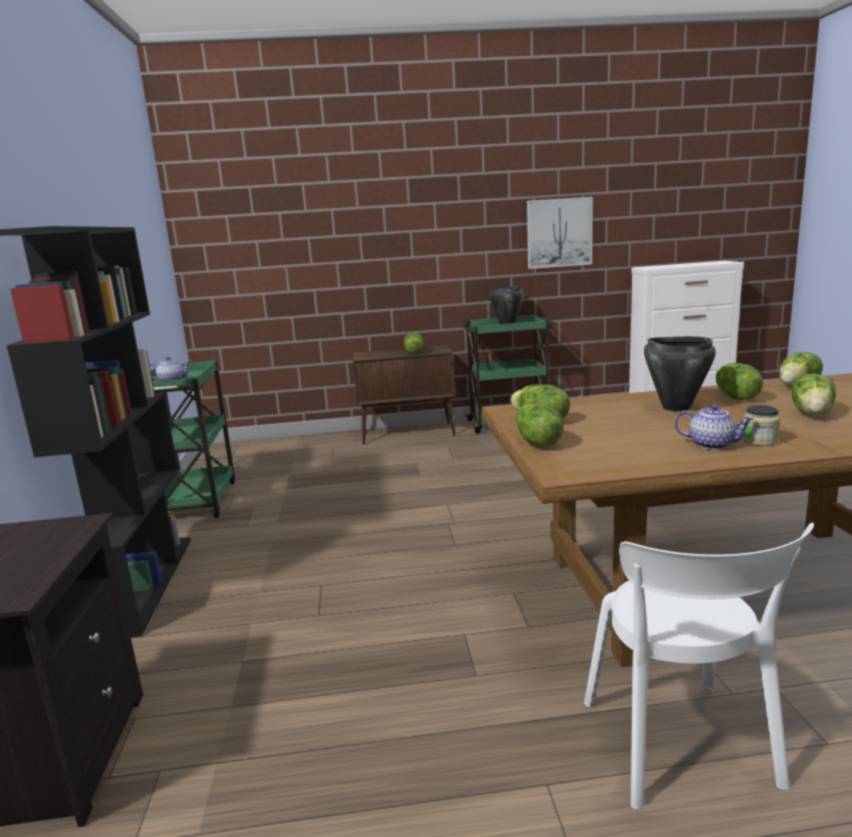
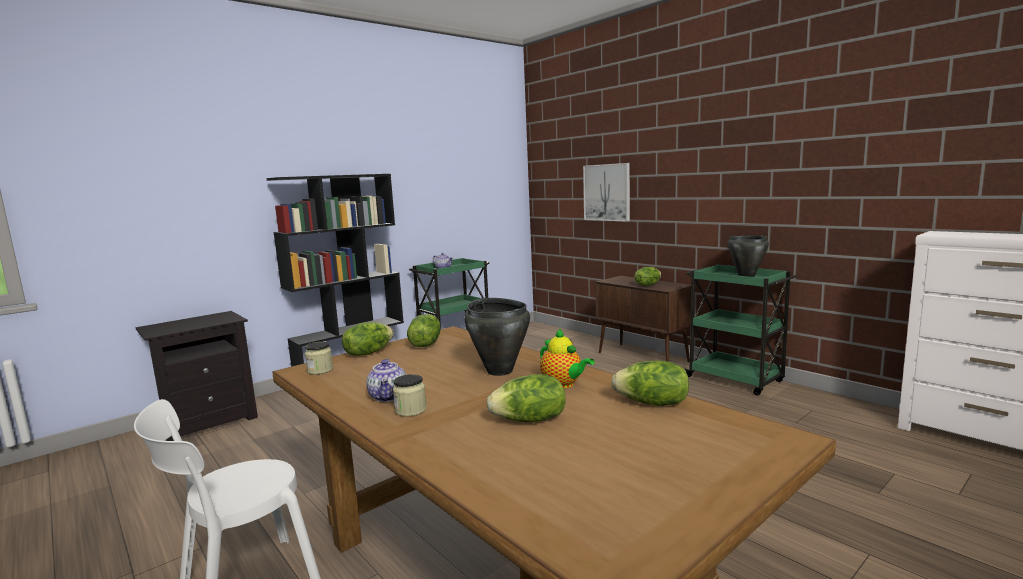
camera: 55 degrees right, 5 degrees down
picture [527,197,593,269] -> picture moved to [583,163,630,222]
lettuce [715,363,763,400] -> teapot [540,328,595,388]
none -> jar [305,342,333,375]

